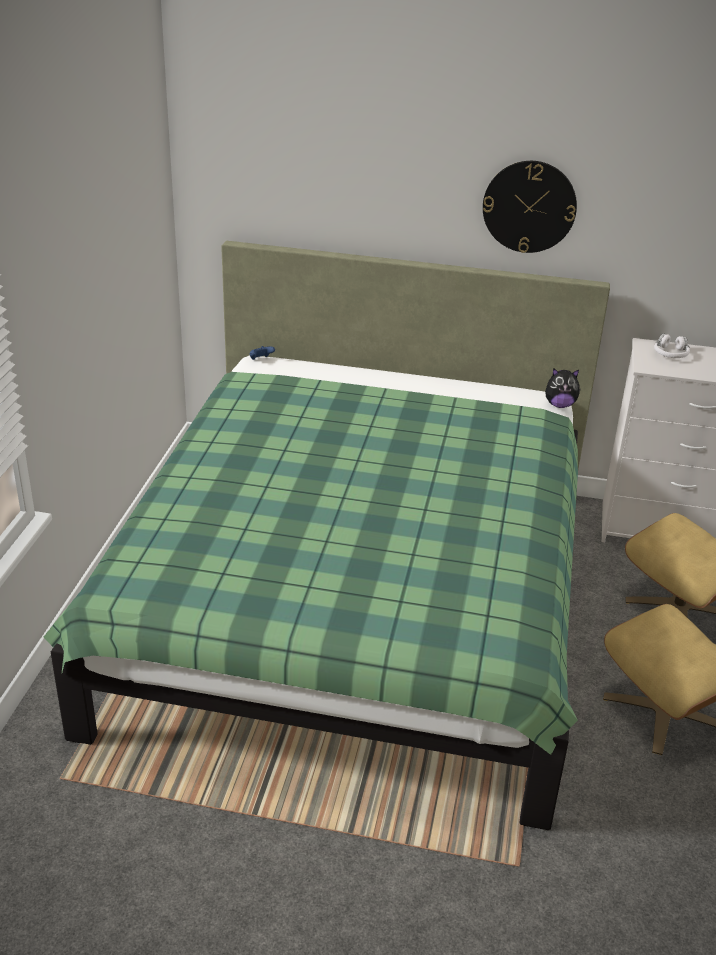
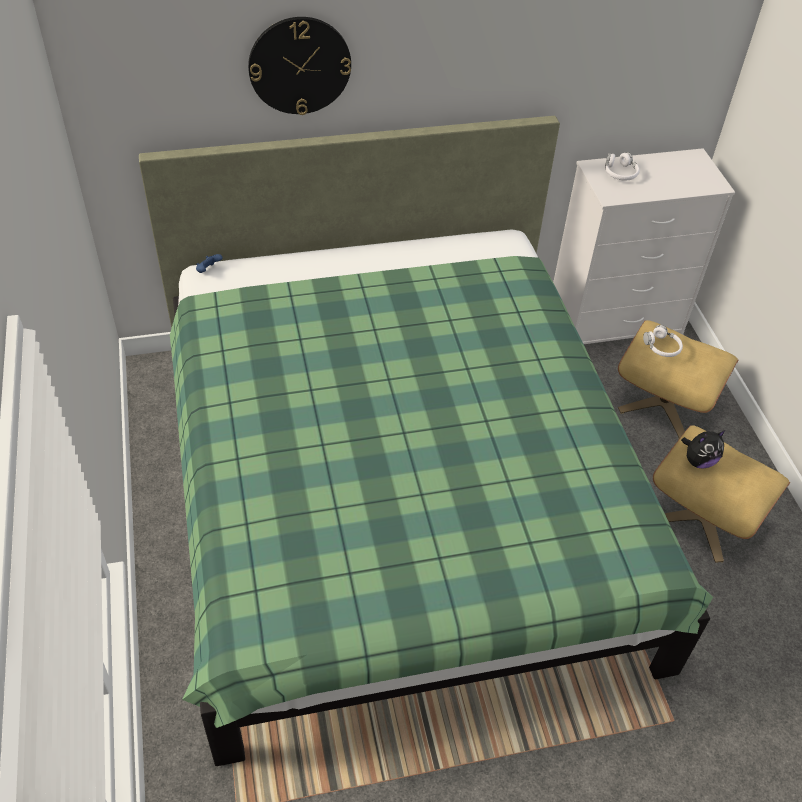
camera: 25 degrees left, 15 degrees up
wall clock [483,161,577,253] -> wall clock moved to [248,17,351,115]
plush toy [545,368,581,408] -> plush toy moved to [681,430,726,469]
none -> white headphones [643,325,683,357]

